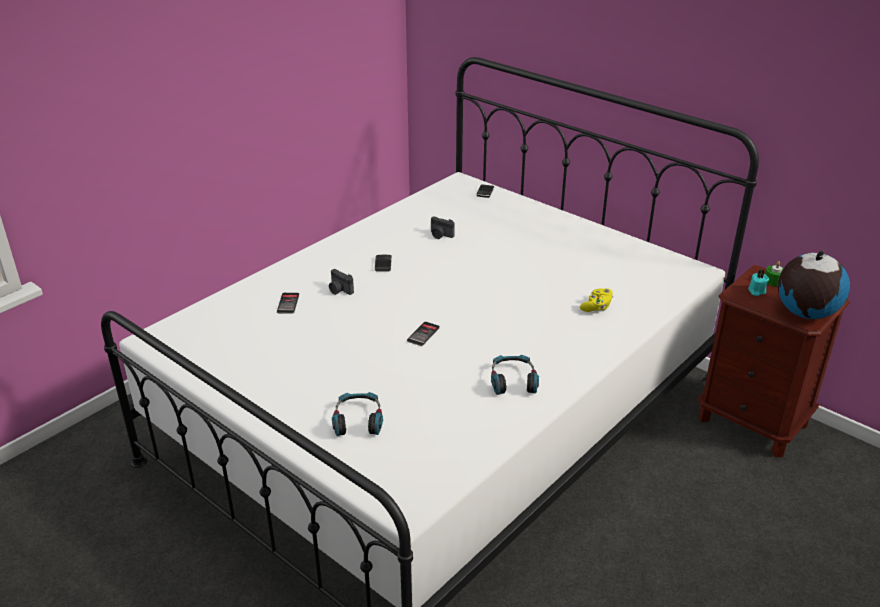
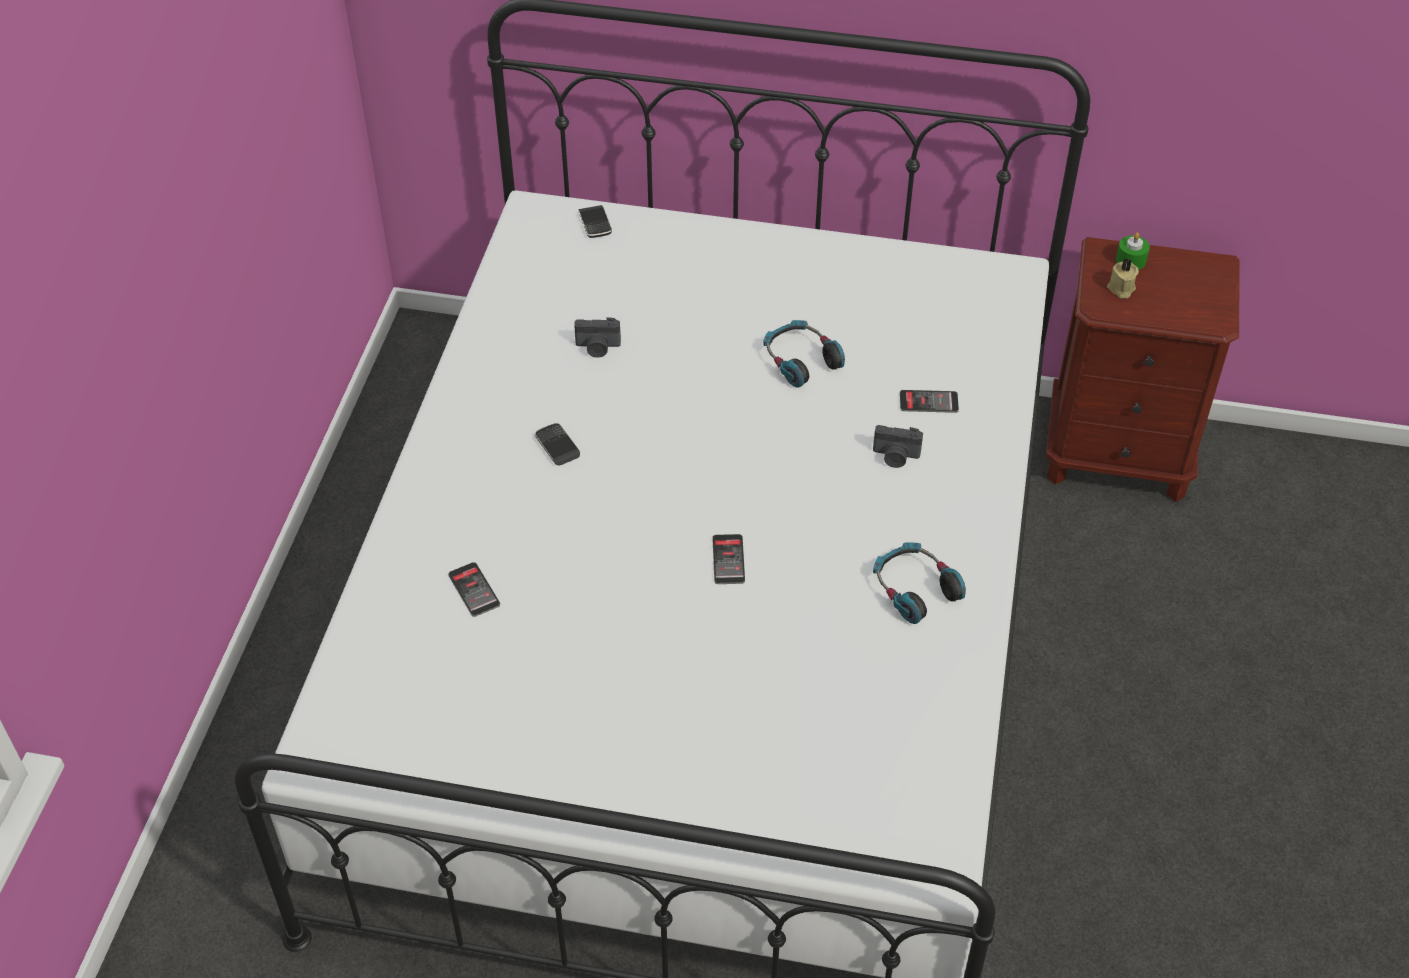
camera: 30 degrees left, 15 degrees up
camera [329,269,354,295] -> camera moved to [873,425,923,468]
headphones [332,392,383,436] -> headphones moved to [763,320,845,388]
yellow game controller [580,288,613,312] -> phone [900,390,959,413]
turquoise candle [748,269,769,296] -> beige candle [1107,258,1139,299]
globe [778,250,850,319] -> none

